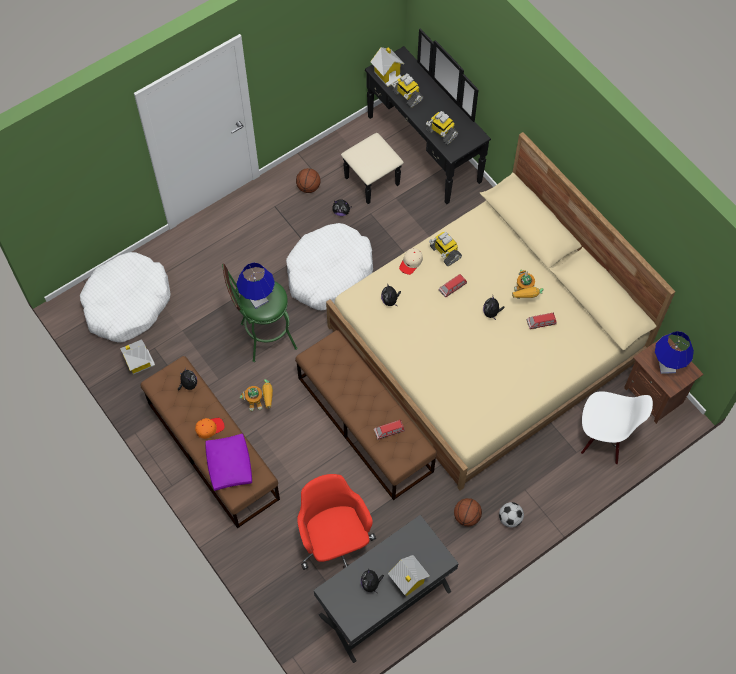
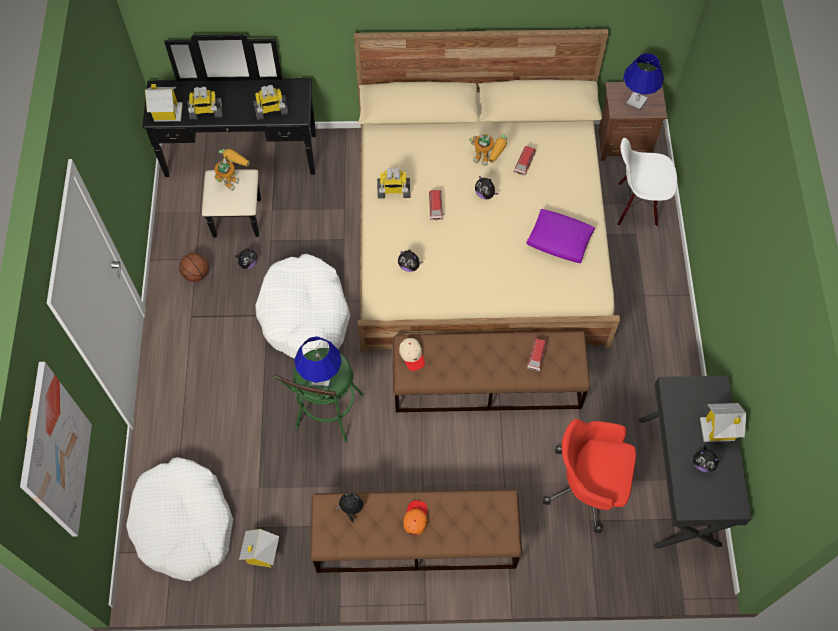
camera: 55 degrees left, 0 degrees up
purple pillow [205,434,252,491] -> purple pillow moved to [526,209,595,263]
toy robot [240,379,273,411] -> toy robot moved to [214,149,250,191]
beige cap [399,248,423,275] -> beige cap moved to [399,338,425,371]
basketball [454,498,482,526] -> none
football [499,502,524,527] -> none
white chair [581,391,653,465] -> white chair turned 135 degrees counterclockwise [617,138,677,227]
none -> picture [20,362,92,536]

